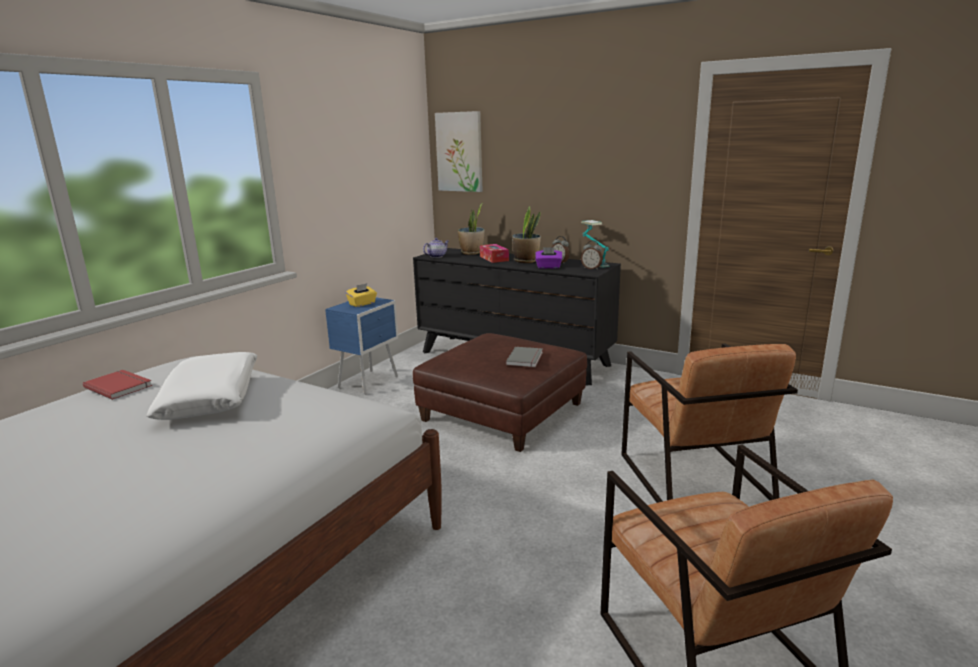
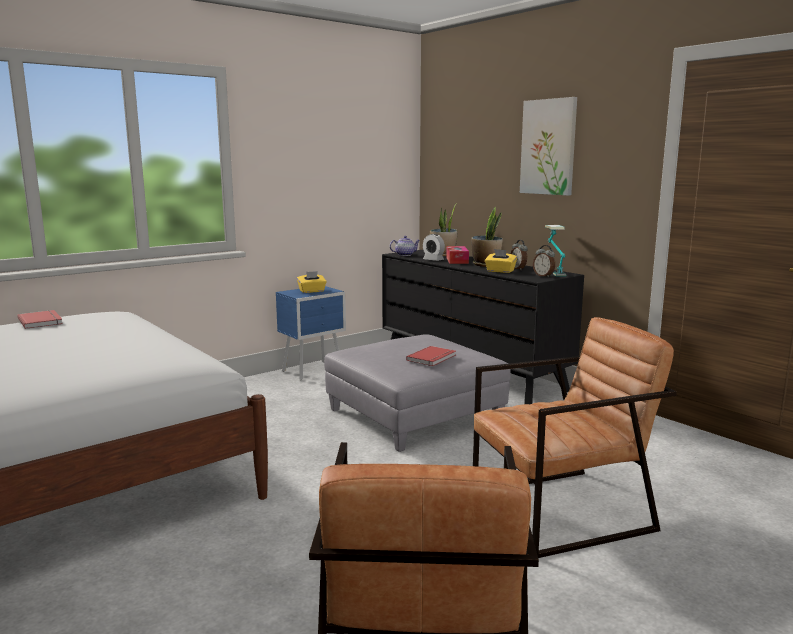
camera: 20 degrees right, 5 degrees down
white pillow [146,352,258,420] -> none
brown ottoman [413,333,587,452] -> grey ottoman [324,334,510,452]
picture [435,111,483,192] -> picture moved to [520,97,577,195]
grey book [506,347,543,367] -> red book [406,346,456,366]
purple tissue box [535,247,562,268] -> yellow tissue box [485,249,517,273]
brown armchair [621,344,798,503] -> brown armchair turned 120 degrees counterclockwise [473,317,677,558]
none -> alarm clock [423,234,445,261]

